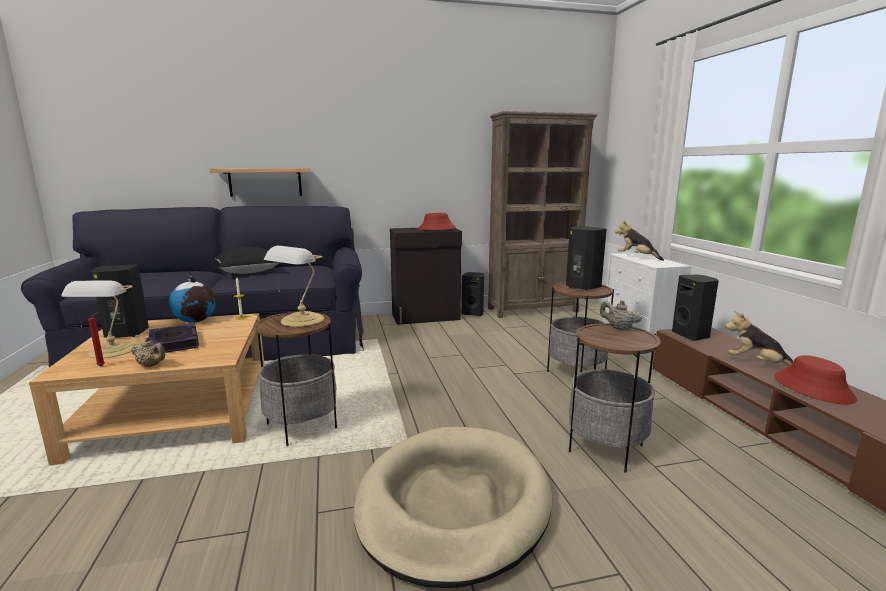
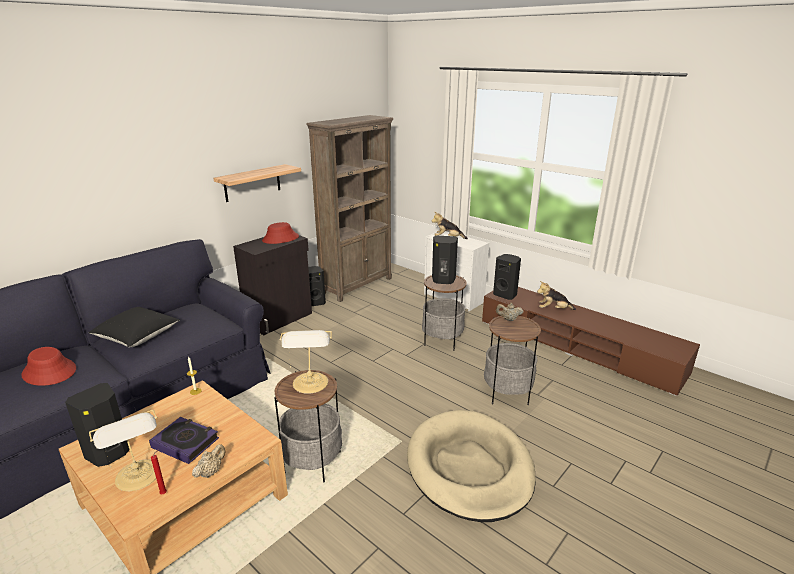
camera: 35 degrees left, 10 degrees up
beige teapot [131,337,165,367] -> beige teapot turned 45 degrees counterclockwise [192,444,225,478]
globe [169,276,216,323] -> none
shelf [209,168,311,197] -> shelf moved to [213,164,301,202]
red hat [774,355,857,404] -> red hat moved to [21,347,76,386]

